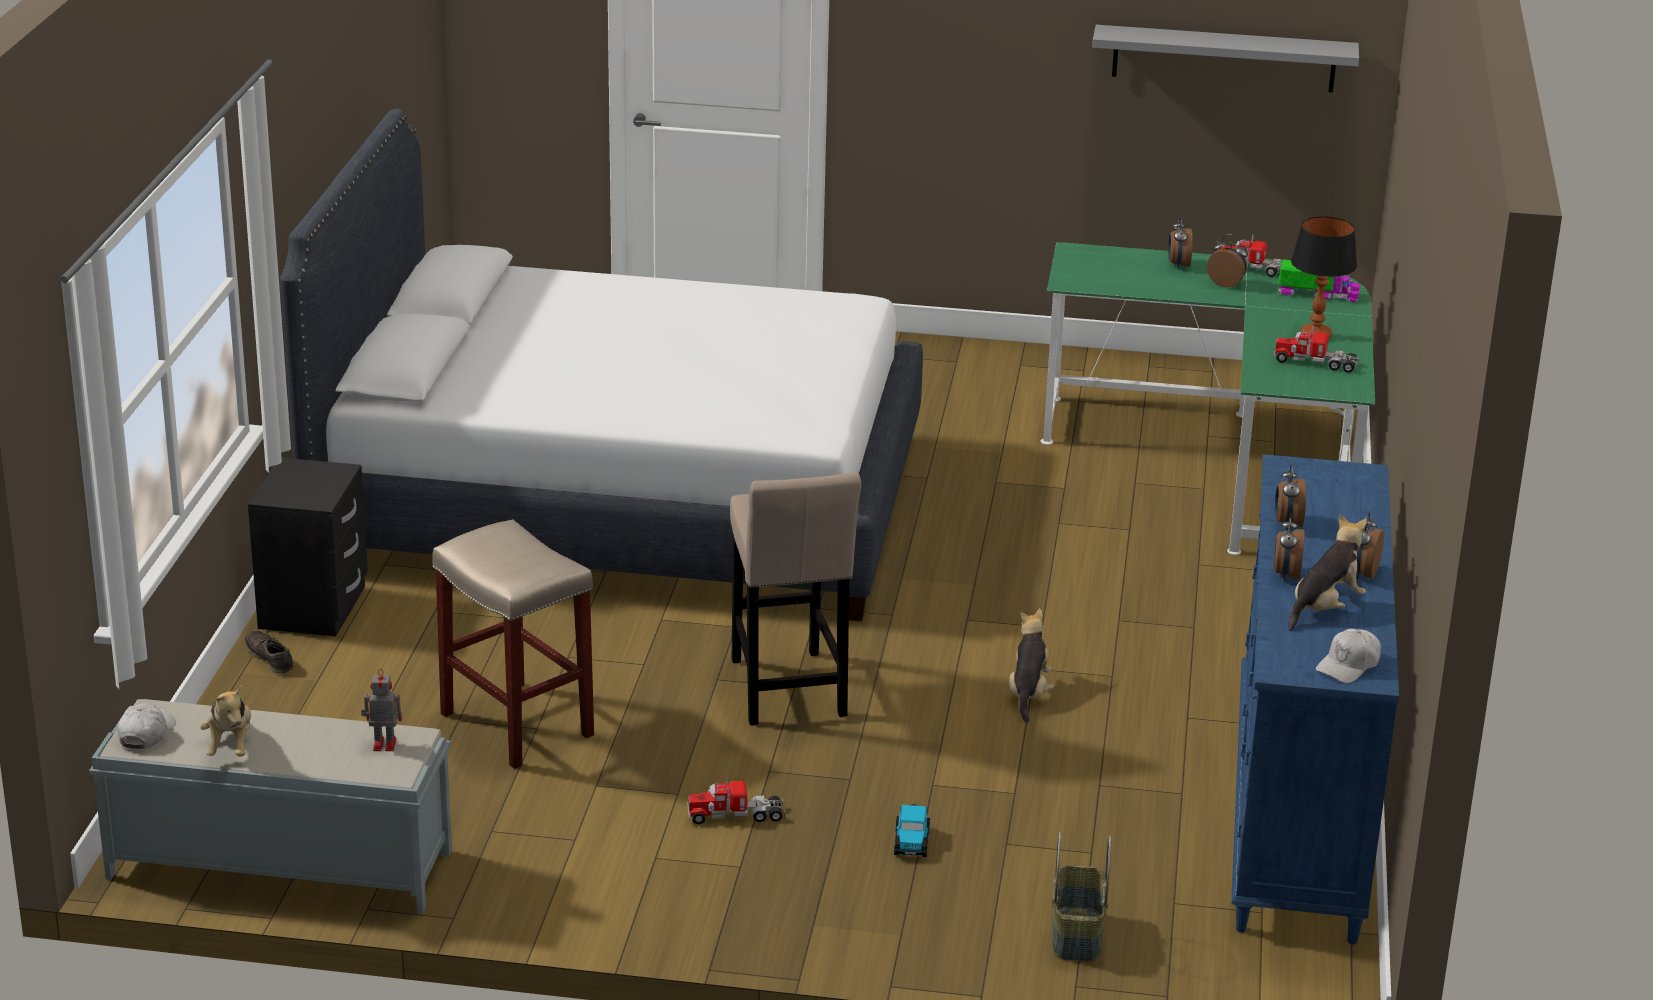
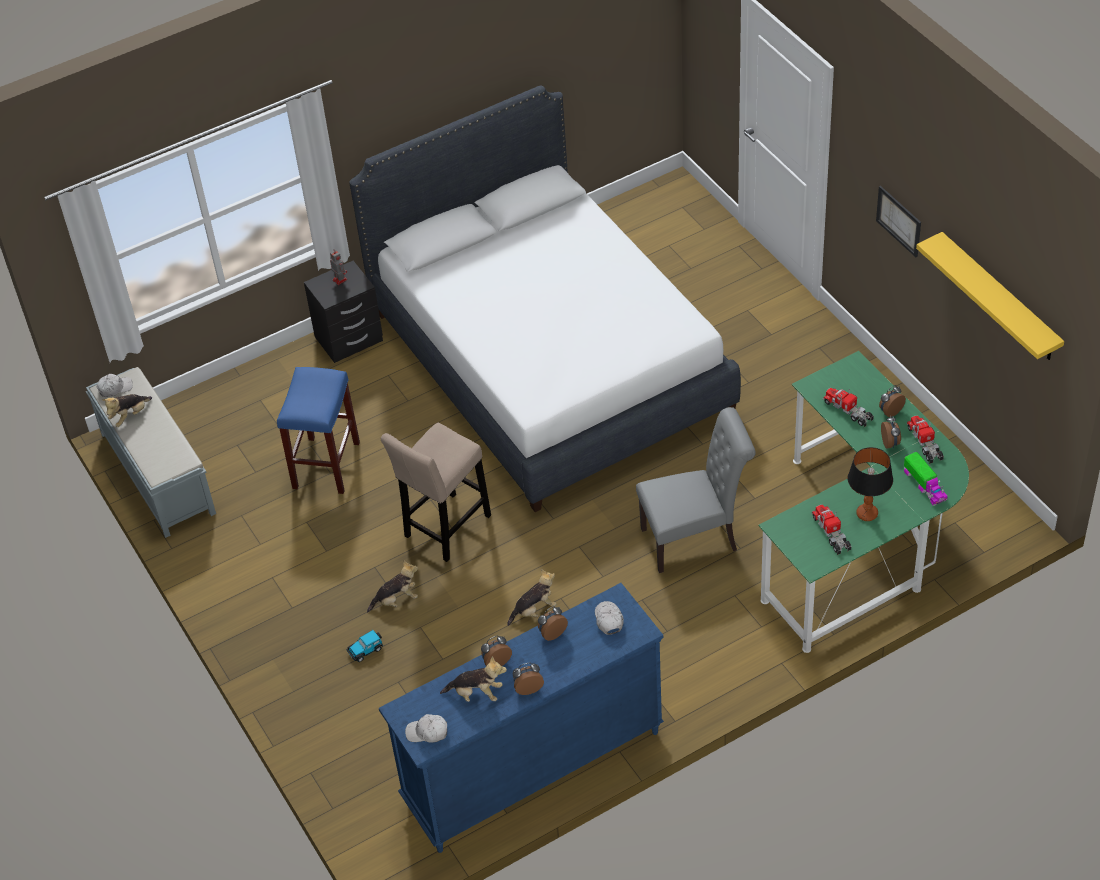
camera: 55 degrees right, 20 degrees up
brown shoe [245,631,294,674] -> none
toy robot [361,669,402,751] -> toy robot moved to [330,249,347,285]
beige stool [432,520,594,769] -> blue stool [277,367,360,494]
toy truck [687,775,785,824] -> toy truck moved to [823,388,874,427]
basket [1052,832,1111,962] -> none
grey shelf [1092,25,1359,92] -> yellow shelf [916,232,1064,360]
none -> plush toy [367,560,418,612]
none -> white cap [595,601,624,635]
none -> grey chair [636,407,756,573]
none -> picture [876,186,921,257]

